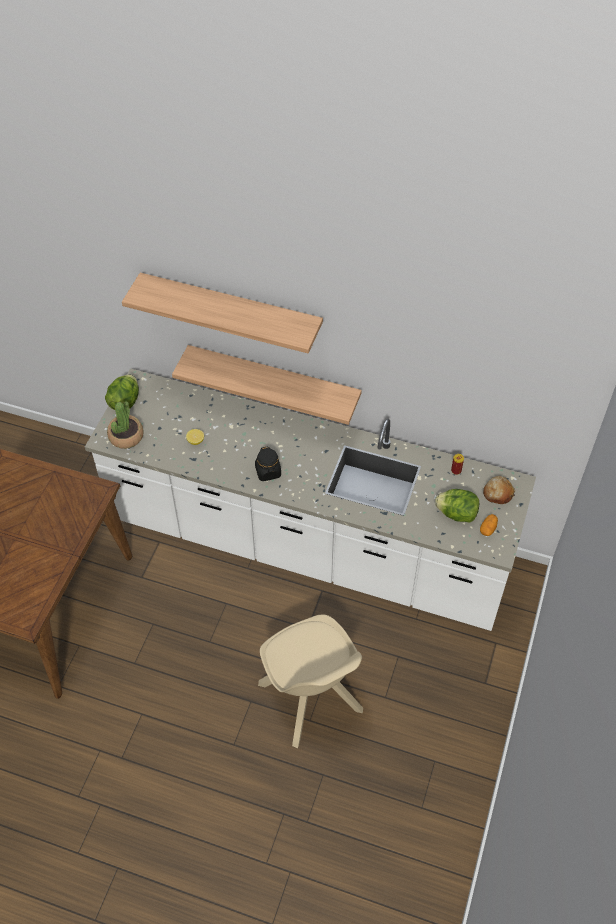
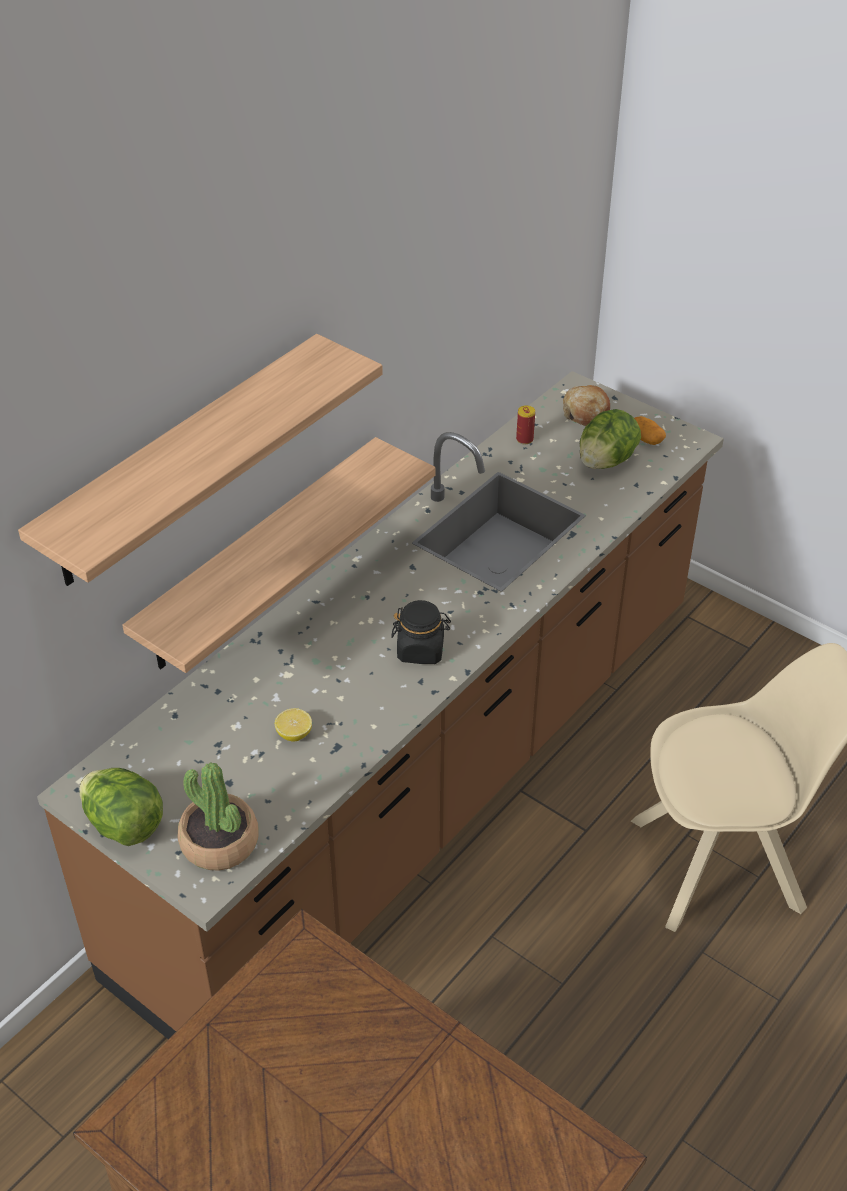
camera: 70 degrees left, 10 degrees down
white counter [85,368,536,631] -> brown counter [37,371,724,1039]

